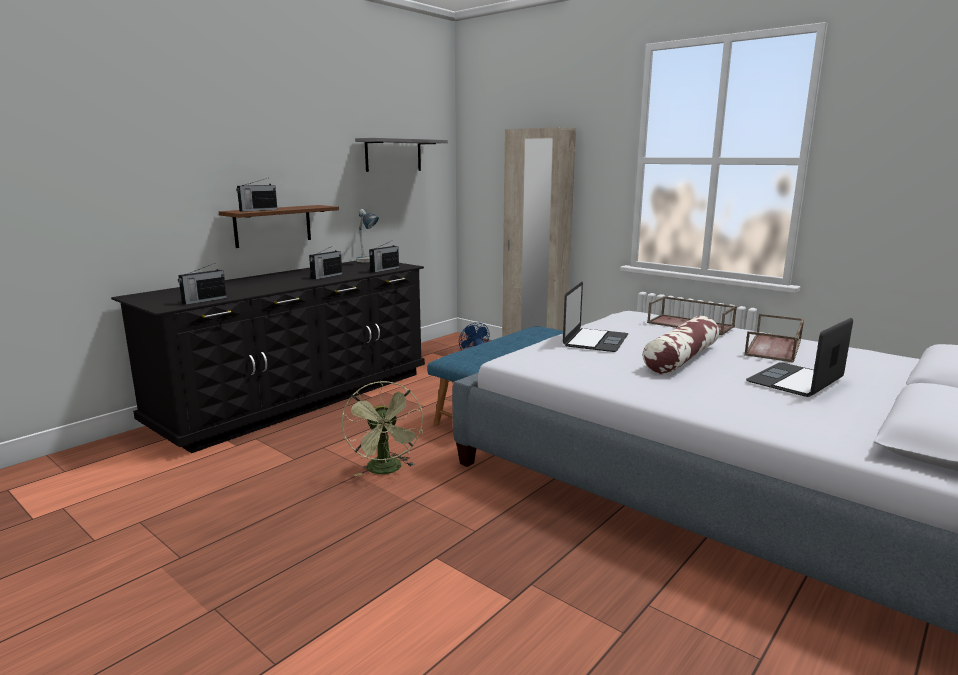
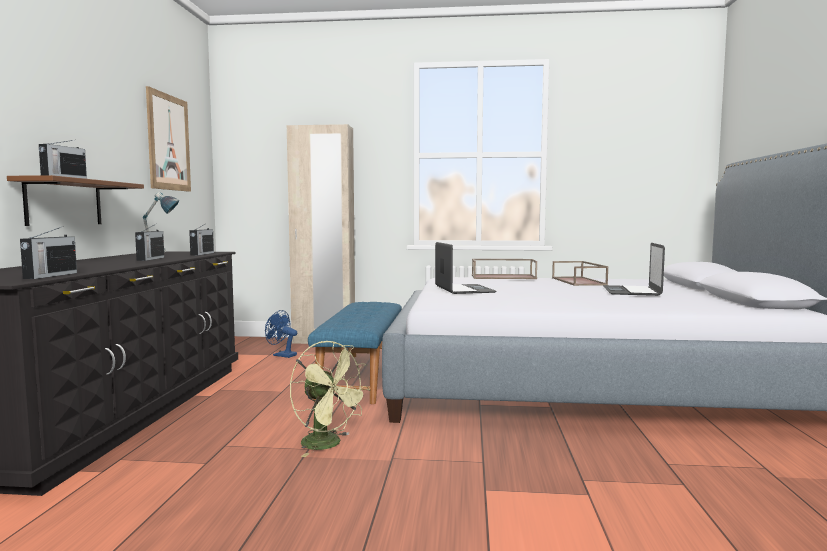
camera: 35 degrees left, 10 degrees down
grey shelf [355,138,448,172] -> picture [146,86,191,192]
pillow [643,316,719,374] -> none

